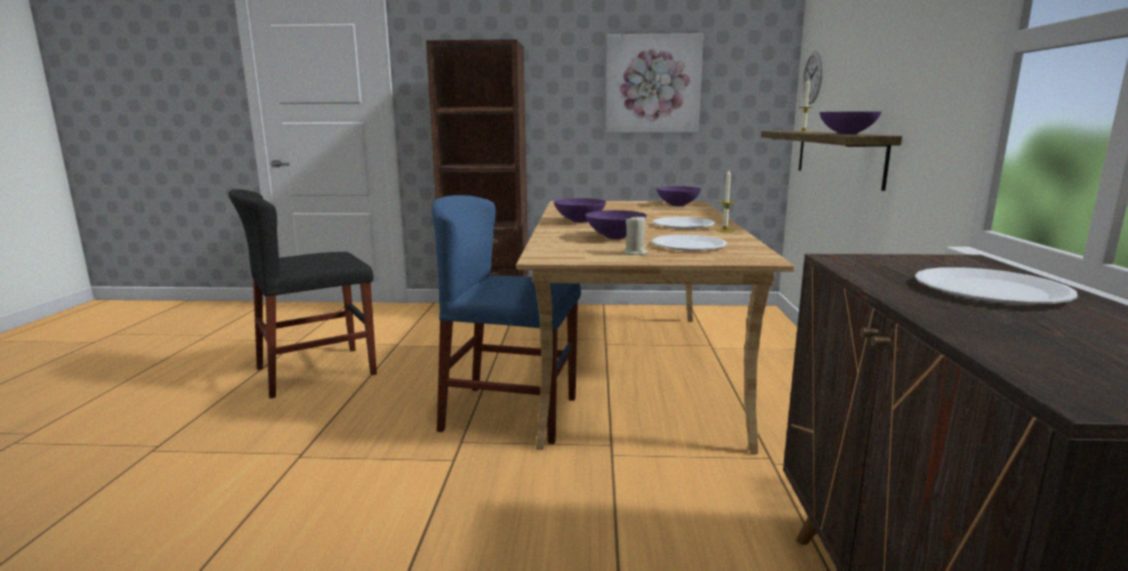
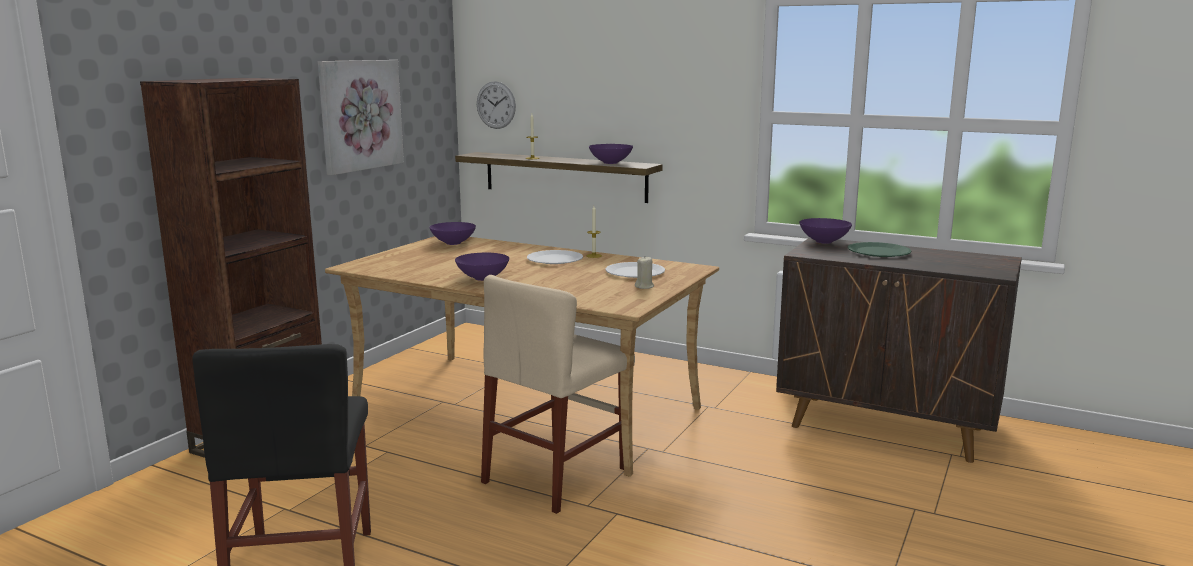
camera: 65 degrees left, 0 degrees up
blue chair [432,195,581,444] -> beige chair [481,275,635,514]
purple bowl [585,210,647,239] -> purple bowl moved to [799,218,852,244]
white plate [915,267,1078,304] -> green plate [848,242,912,257]

